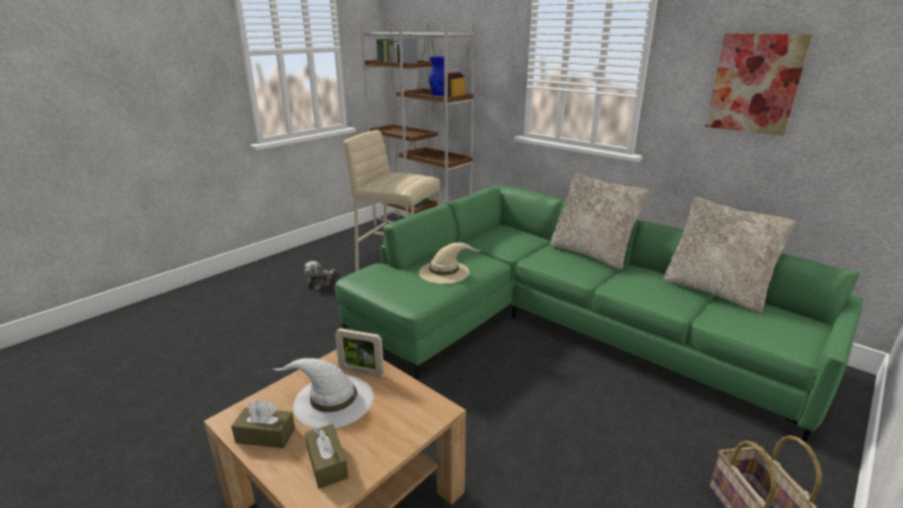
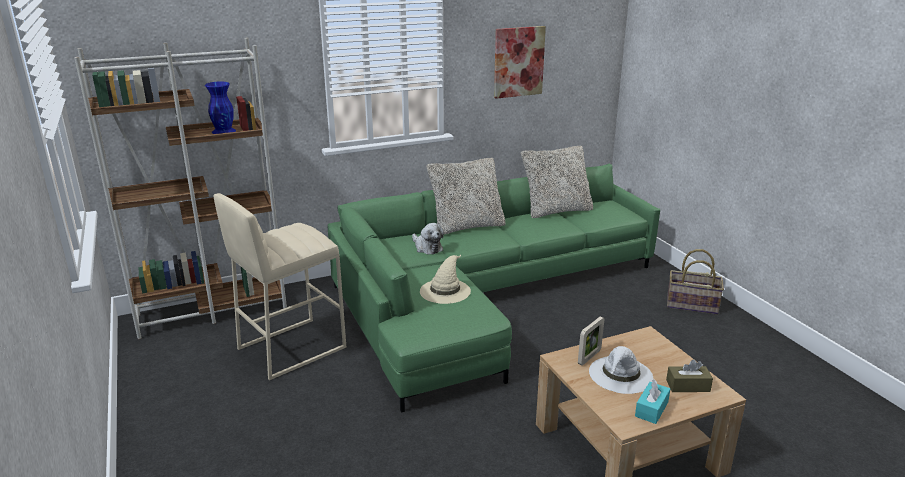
camera: 65 degrees left, 0 degrees up
brown tissue box [231,400,295,448] -> turquoise tissue box [635,380,670,424]
plush toy [304,261,336,290] -> plush toy moved to [412,223,444,255]

